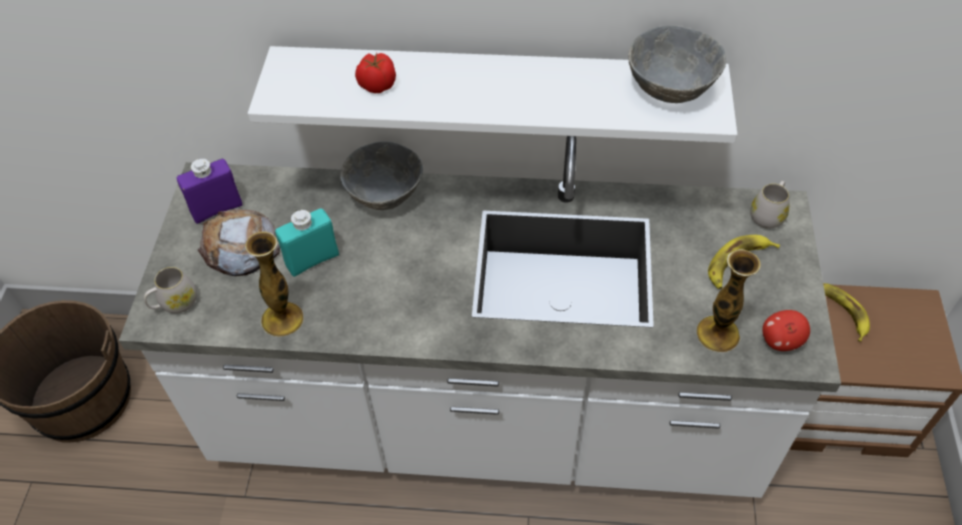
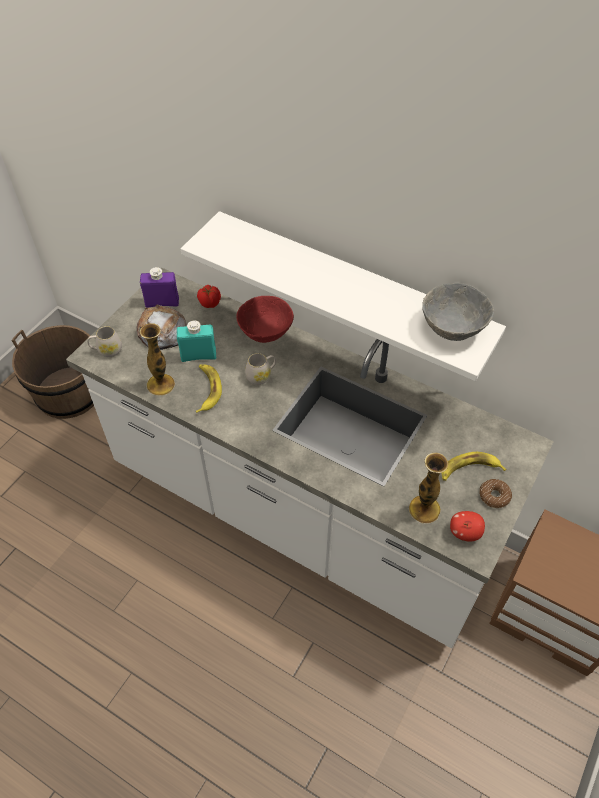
camera: 25 degrees right, 0 degrees up
grey bowl [340,141,423,210] -> red bowl [236,296,294,343]
tomato [355,53,396,93] -> tomato moved to [197,285,221,308]
white mug [750,181,790,229] -> white mug moved to [245,353,276,385]
banana [823,283,870,342] -> banana moved to [196,364,222,413]
none -> donut [479,479,512,508]

